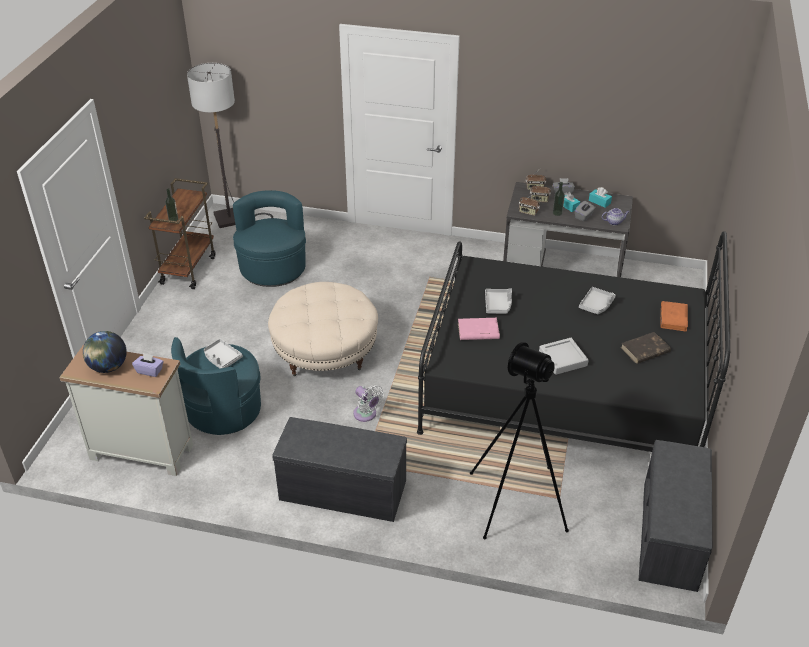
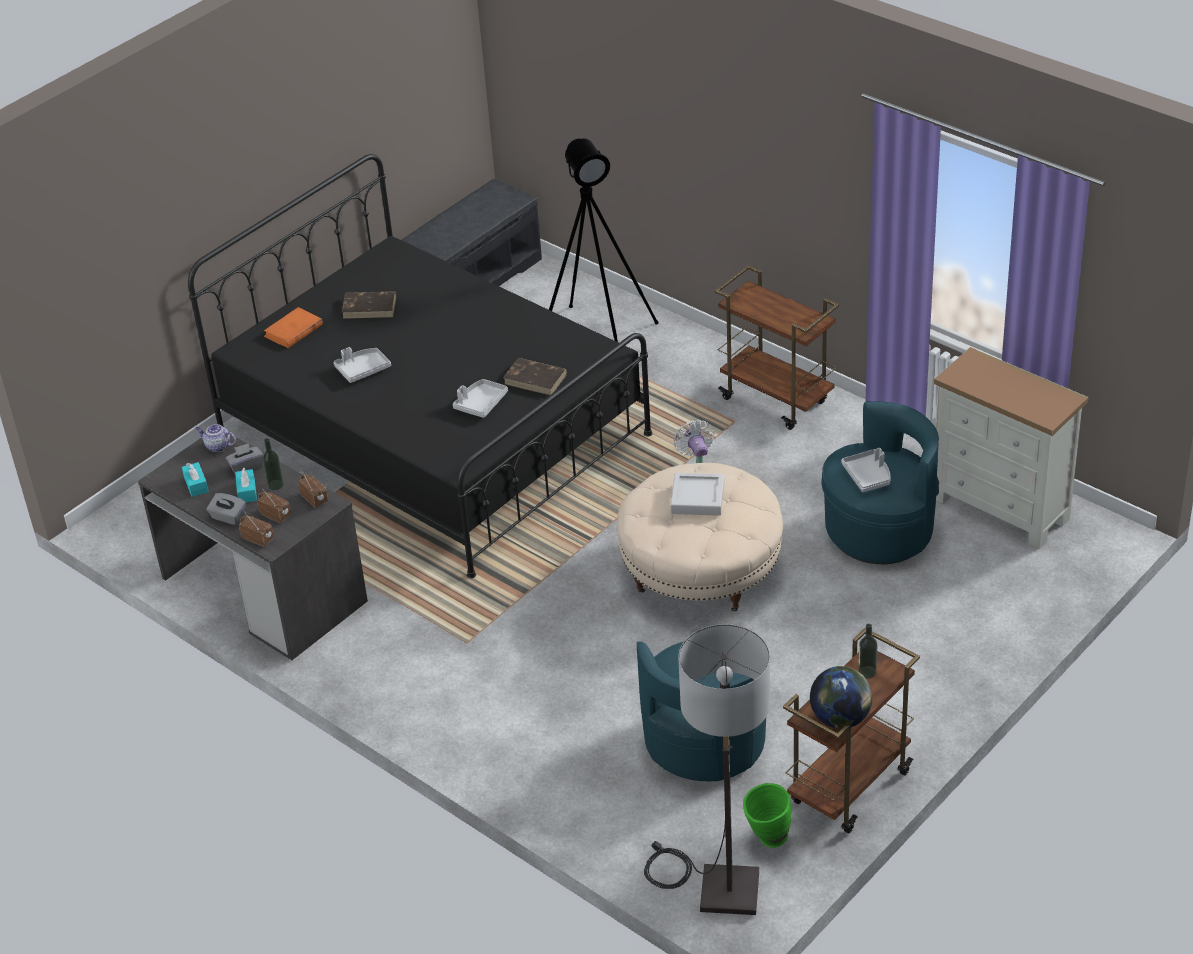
camera: 150 degrees left, 0 degrees up
globe [83,331,127,373] -> globe moved to [810,666,873,729]
purple tissue box [132,353,164,377] -> none
grey bench [272,417,407,522] -> brown cart [715,265,839,430]
pink book [458,318,500,340] -> brown book [503,358,567,395]
grey tray [539,338,589,375] -> grey tray moved to [671,473,725,516]
none -> green vase [743,783,791,848]

